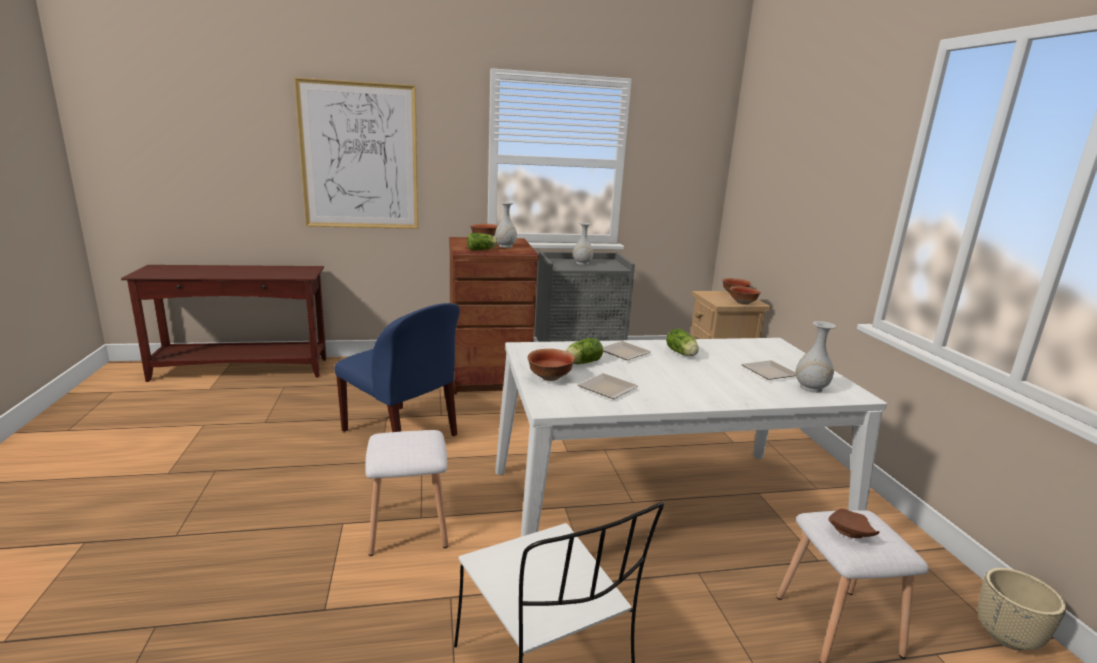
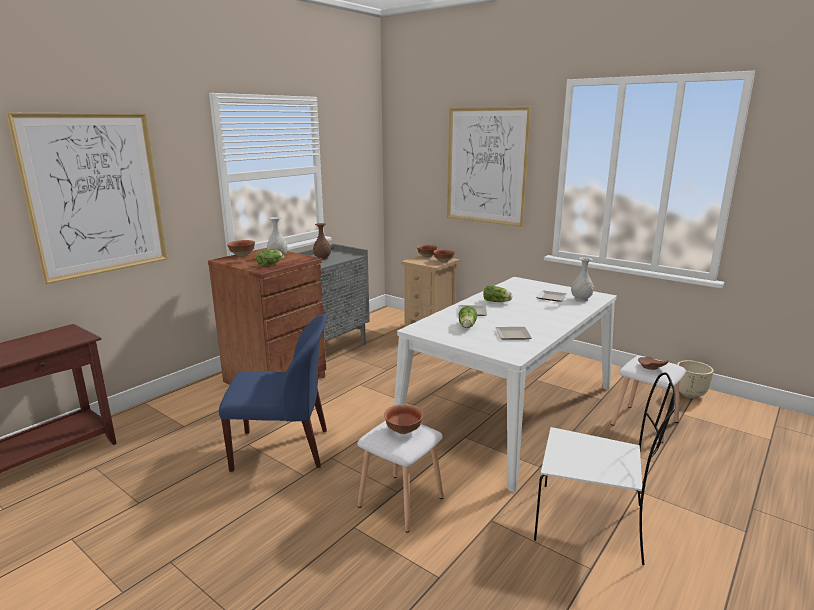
camera: 40 degrees left, 0 degrees up
bowl [527,349,575,381] -> bowl moved to [384,404,423,434]
white vase [573,222,593,265] -> brown vase [313,223,331,260]
none -> picture [447,107,531,227]

